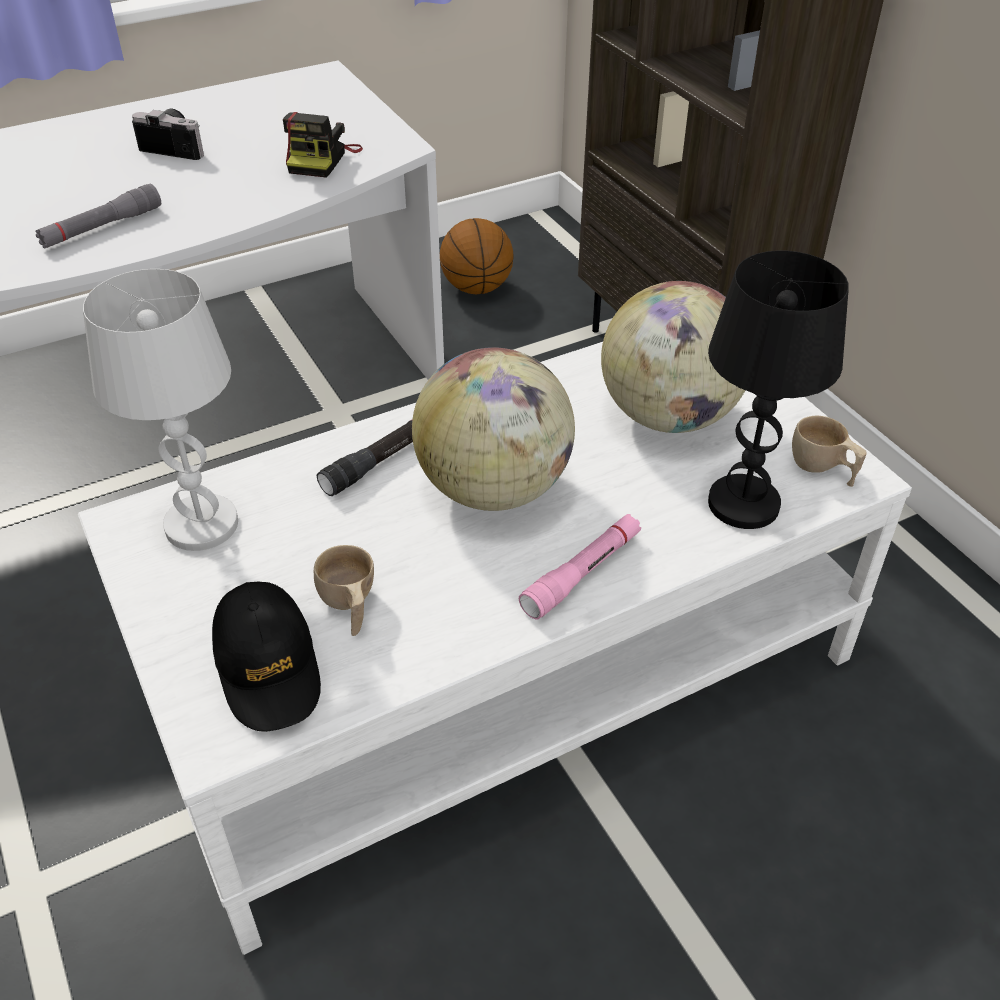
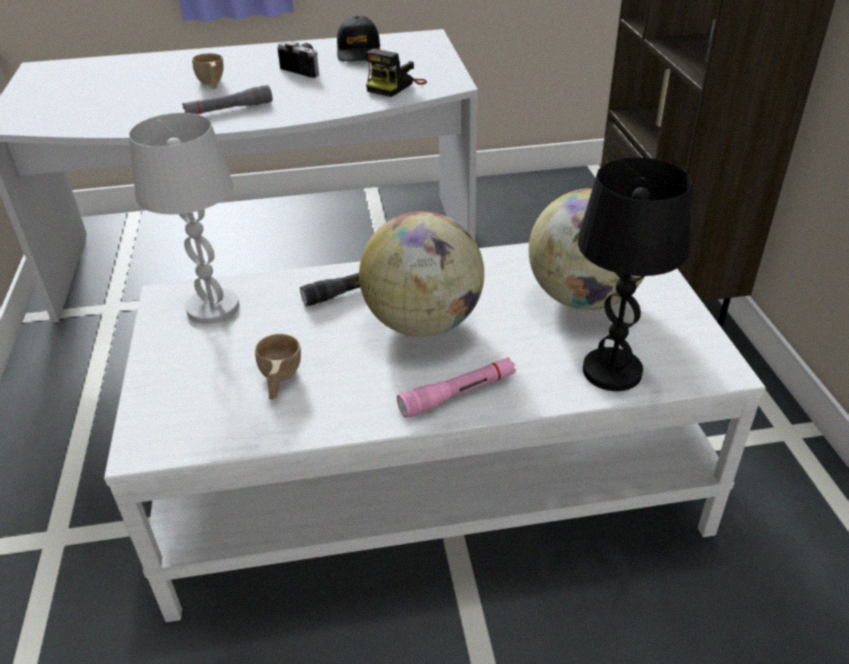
camera: 20 degrees right, 5 degrees down
black cap [212,582,321,732] -> black cap moved to [337,15,380,61]
basketball [440,218,514,294] -> none
beige cup [792,416,867,487] -> beige cup moved to [192,53,224,89]

